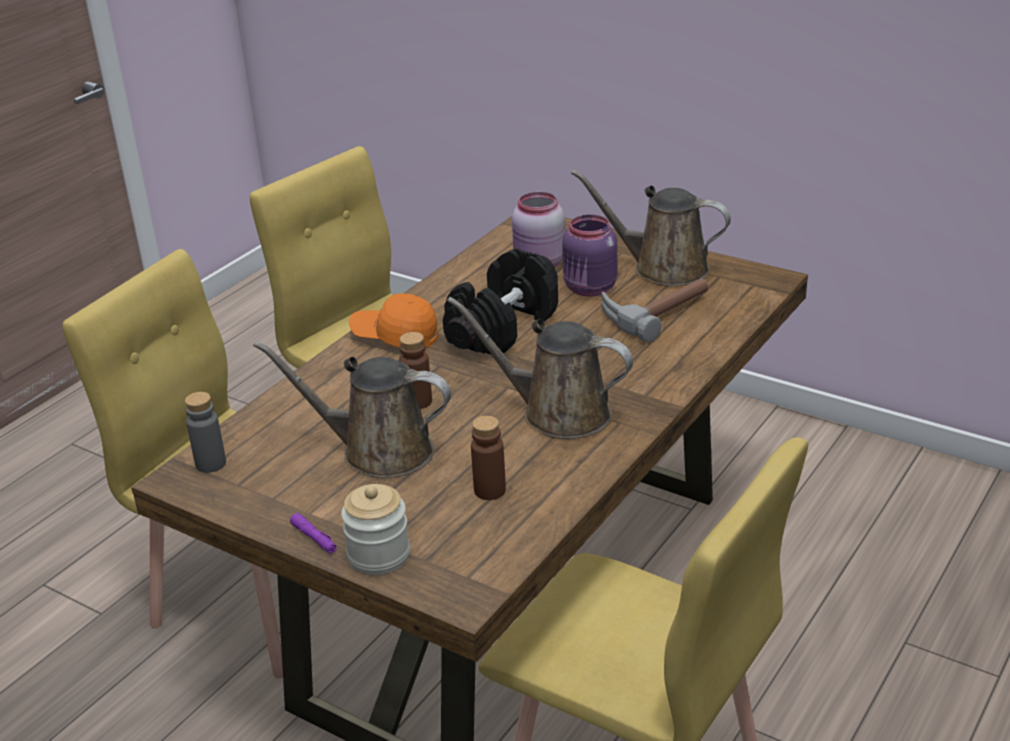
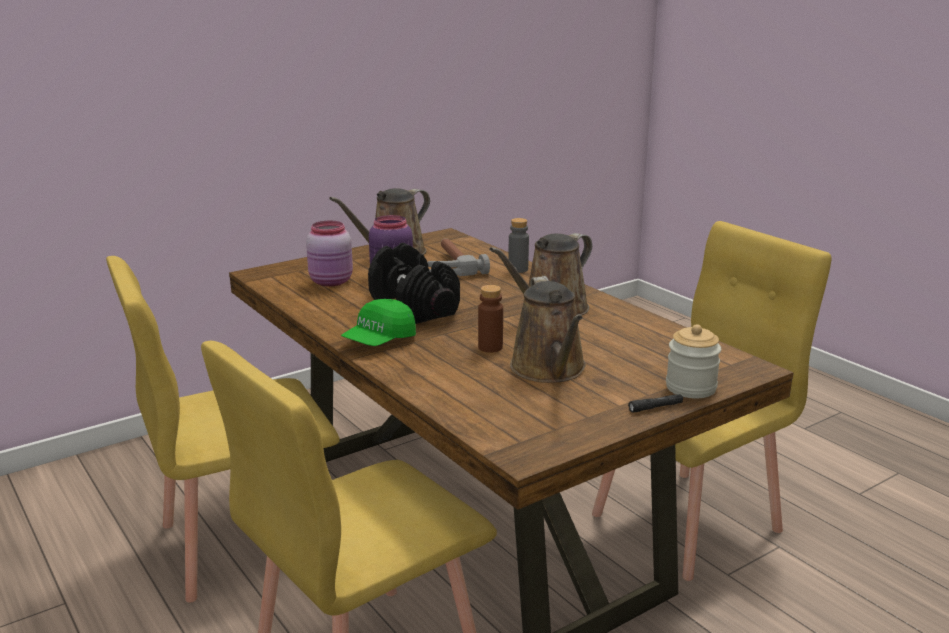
camera: 70 degrees left, 10 degrees down
grey bottle [185,392,226,473] -> grey bottle moved to [508,218,529,273]
brown watering can [253,341,451,478] -> brown watering can turned 45 degrees counterclockwise [510,276,586,383]
purple flashlight [290,513,336,554] -> black flashlight [628,394,683,413]
orange cap [349,293,438,348] -> green cap [341,299,416,346]
brown bottle [471,416,506,500] -> none

